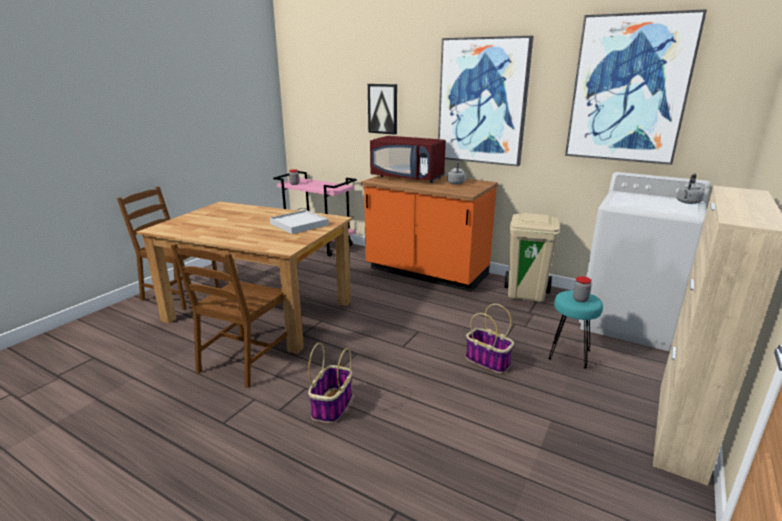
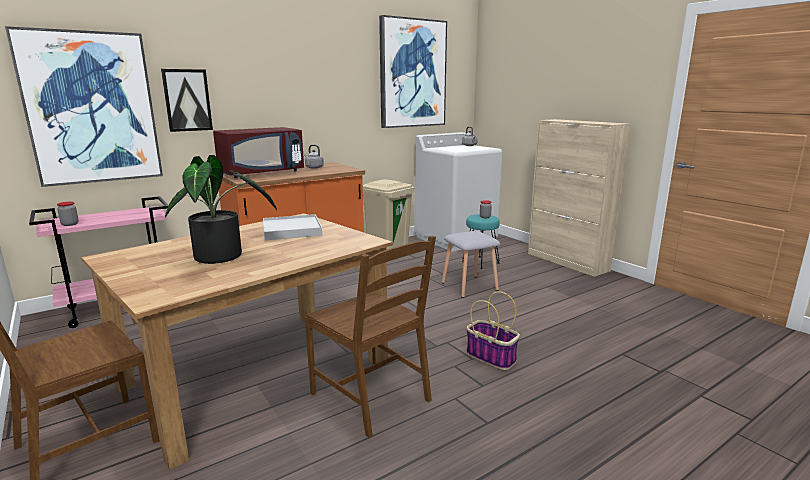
camera: 65 degrees left, 5 degrees down
picture [438,36,533,166] -> picture moved to [5,26,163,187]
basket [466,304,514,374] -> grey stool [442,231,500,298]
none -> potted plant [165,155,277,264]

